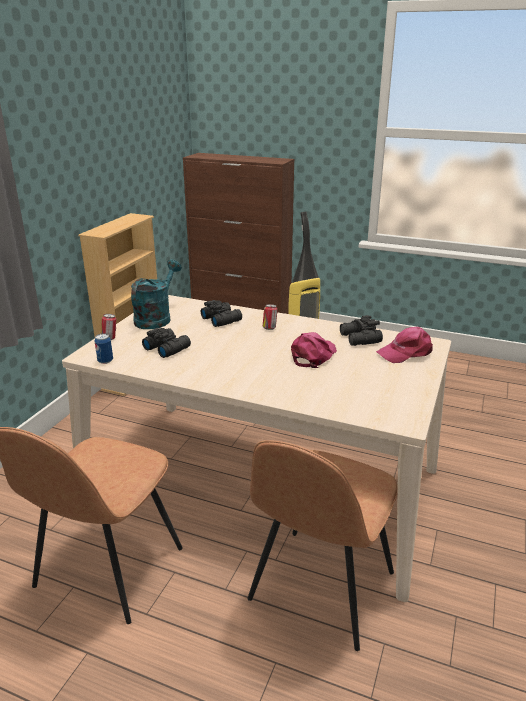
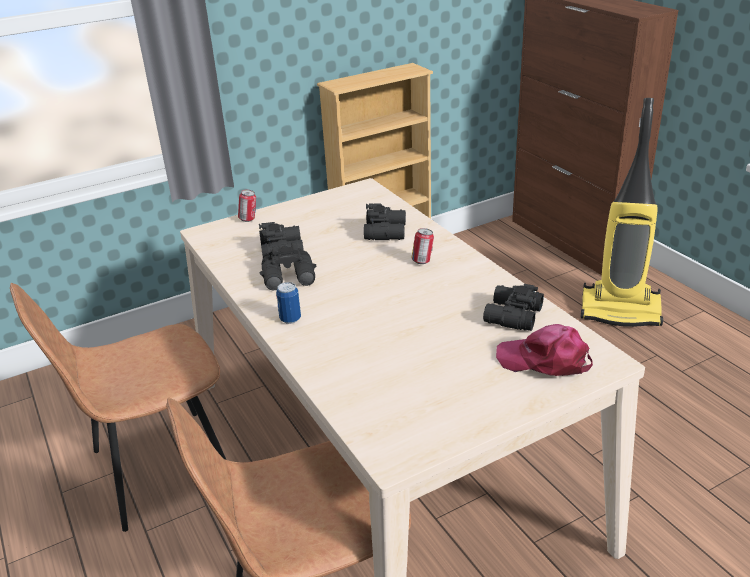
camera: 40 degrees right, 5 degrees up
can [94,333,113,364] -> can moved to [276,282,301,324]
turquoise watering can [131,260,182,329] -> none
pink cap [291,332,337,368] -> none
none -> black binoculars [260,241,316,290]

